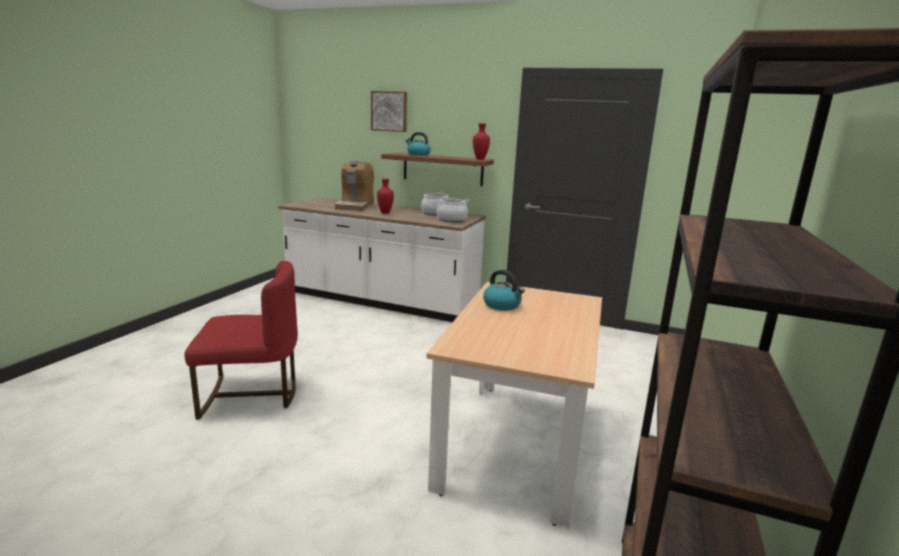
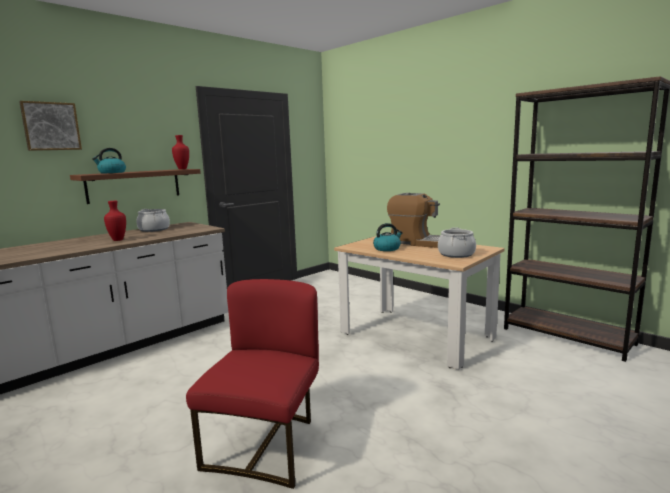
camera: 65 degrees left, 5 degrees down
coffee machine [335,161,374,211] -> coffee machine moved to [387,193,441,248]
cooking pot [436,199,470,222] -> cooking pot moved to [438,227,476,258]

